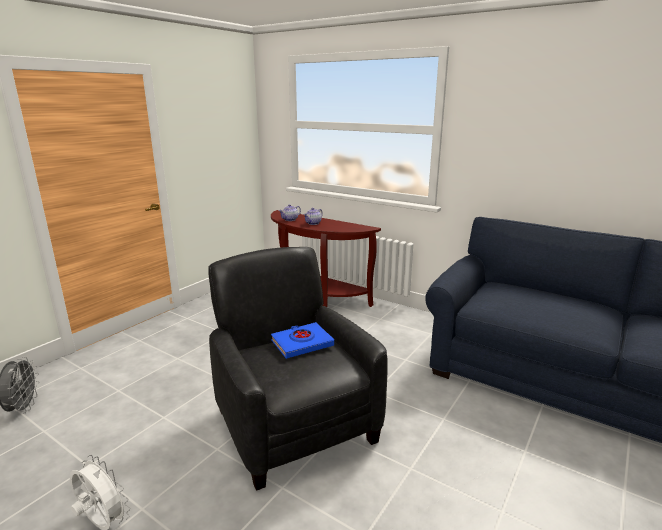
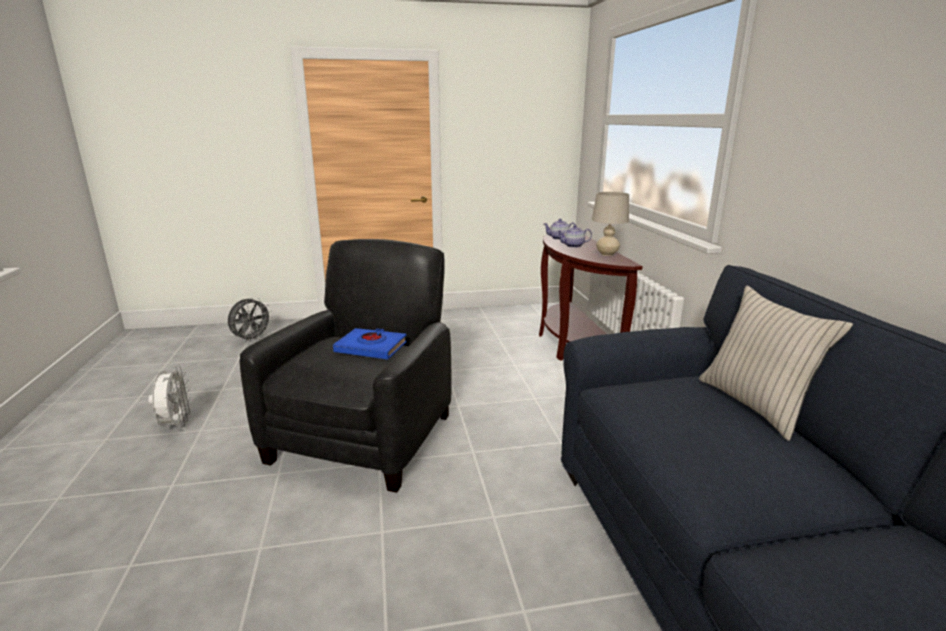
camera: 45 degrees right, 0 degrees up
none -> beige table lamp [592,192,629,256]
none -> beige pillow [699,285,853,441]

